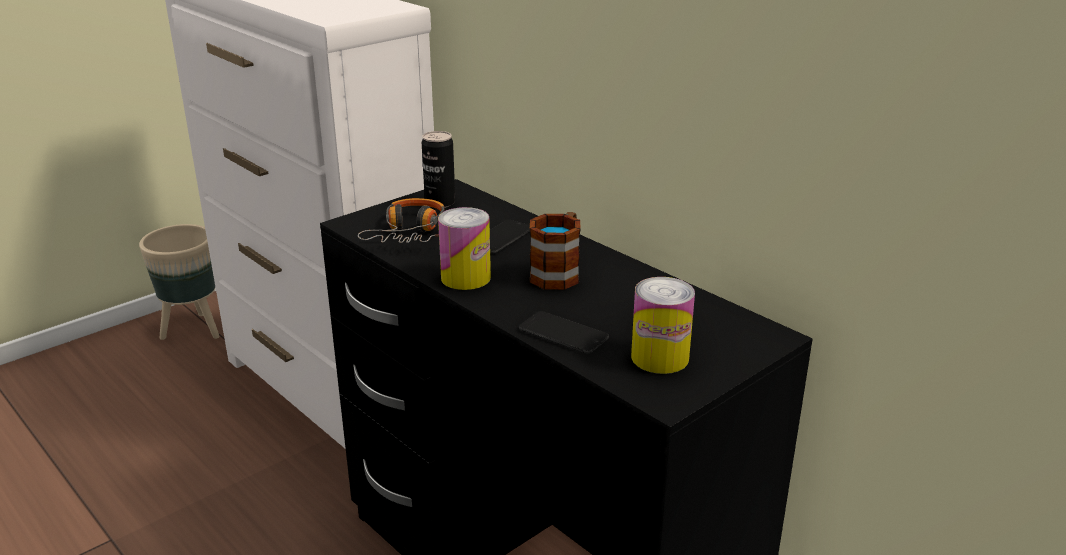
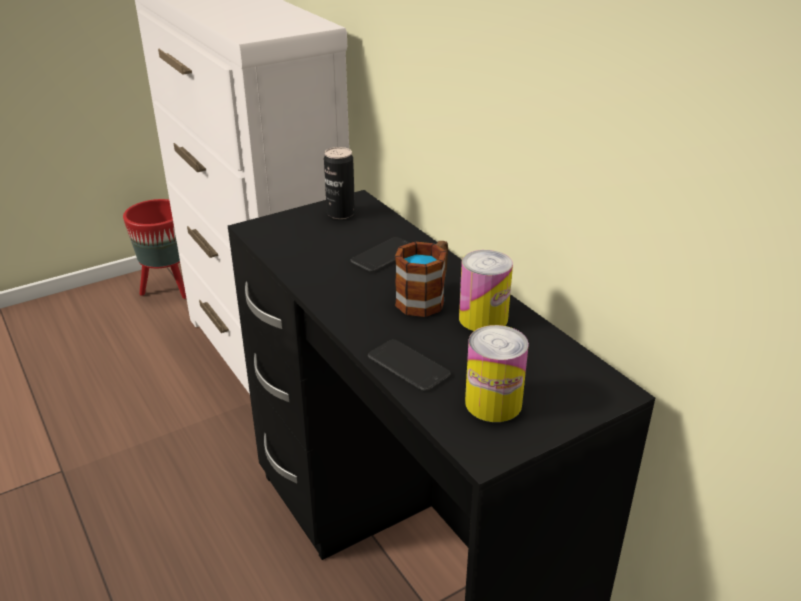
camera: 10 degrees right, 5 degrees up
beige planter [139,224,220,340] -> red planter [123,199,186,299]
headphones [358,198,444,243] -> none
can [438,207,491,290] -> can moved to [459,250,513,331]

